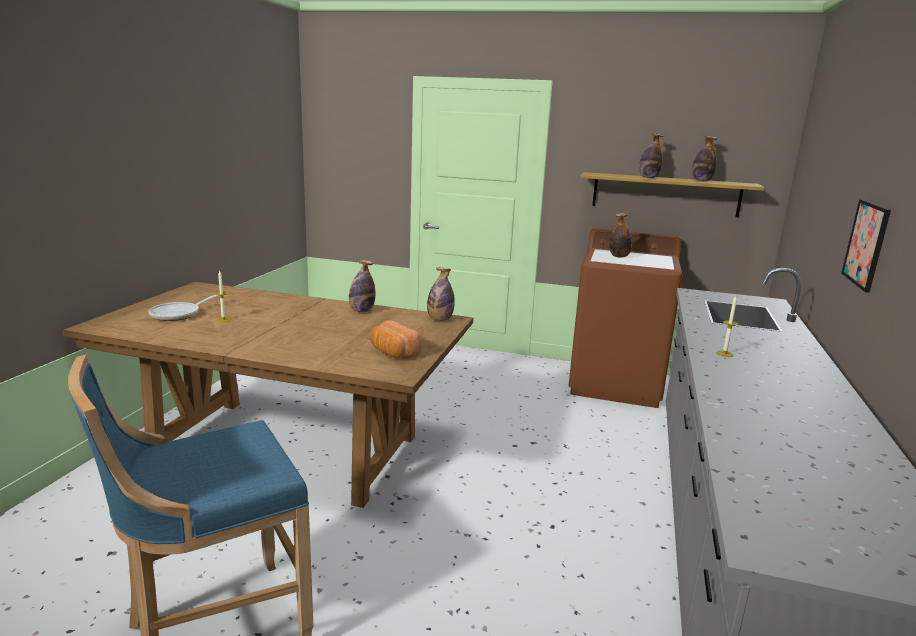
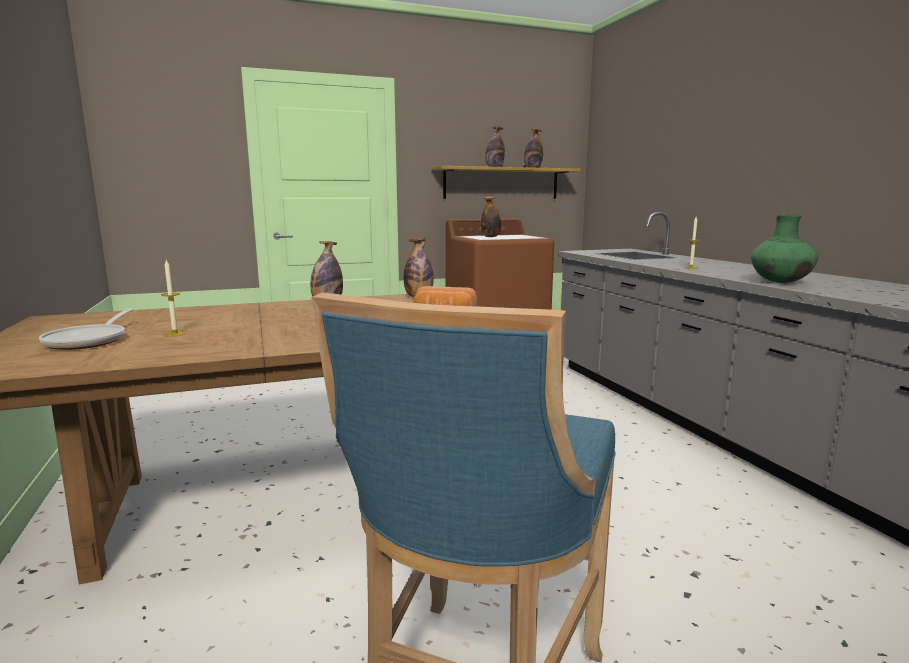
camera: 35 degrees left, 5 degrees down
picture [842,199,891,293] -> none
none -> green vase [751,214,818,283]

